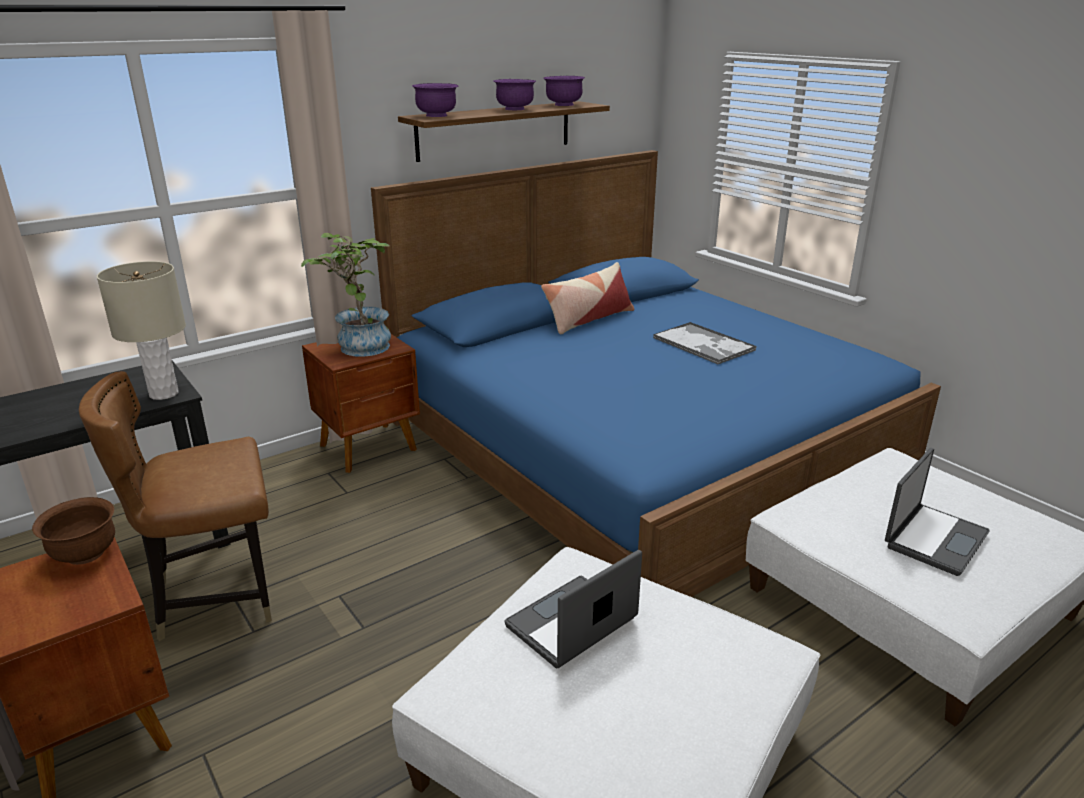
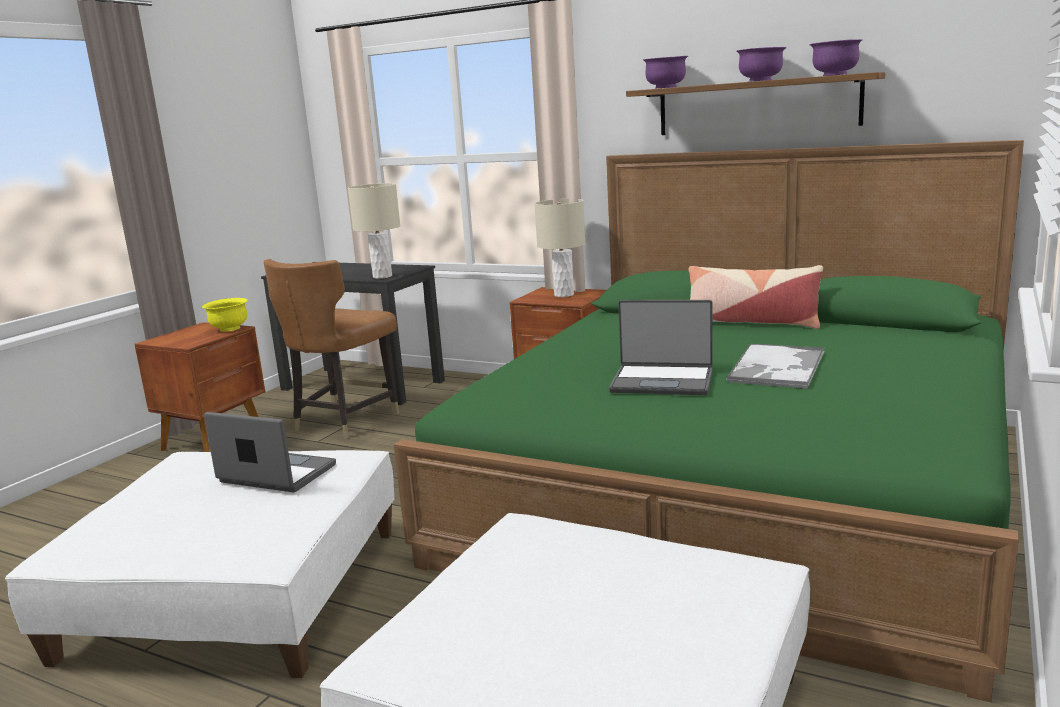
camera: 65 degrees right, 10 degrees down
brown bowl [32,497,115,565] -> yellow bowl [202,298,248,332]
brown chair [79,371,272,641] -> brown chair turned 105 degrees counterclockwise [264,259,399,439]
potted plant [301,233,391,357] -> beige table lamp [534,199,586,297]
blue bed [371,150,941,597] -> green bed [394,140,1024,702]
laptop [885,448,990,576] -> laptop moved to [609,300,713,395]

